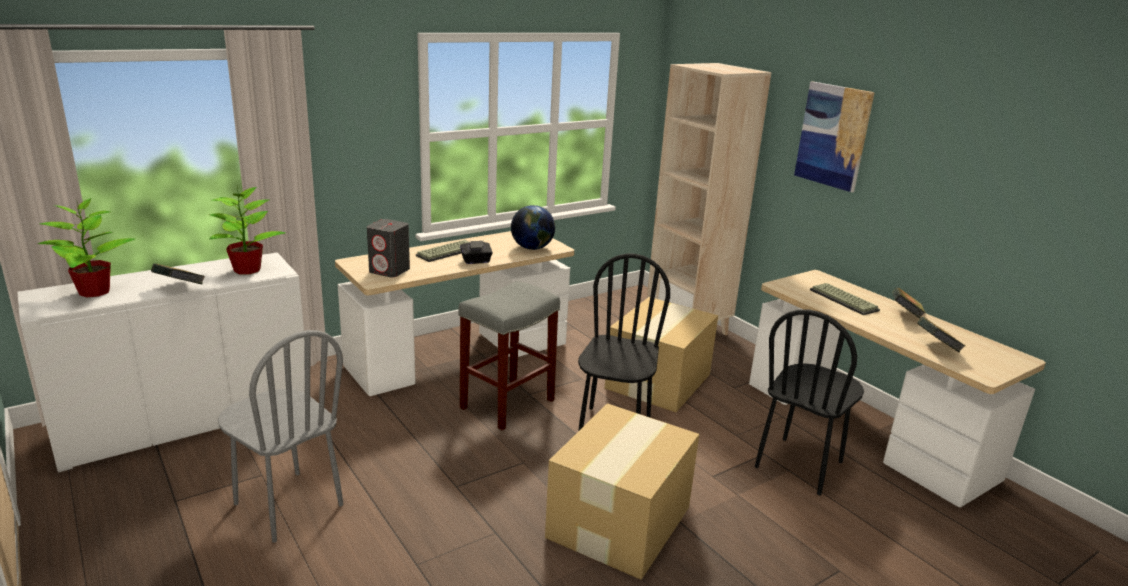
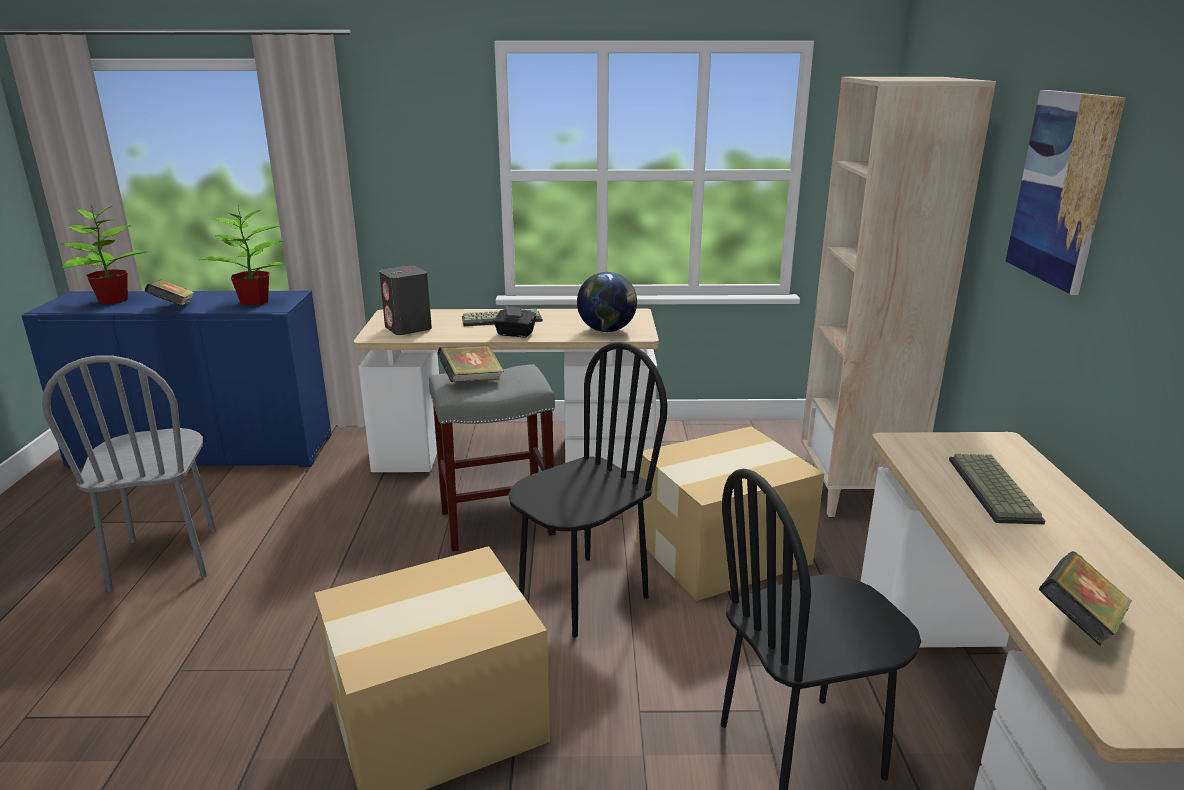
camera: 35 degrees right, 0 degrees up
white cabinet [17,252,305,472] -> blue cabinet [21,291,332,469]
book [892,287,926,319] -> book moved to [437,345,504,382]

